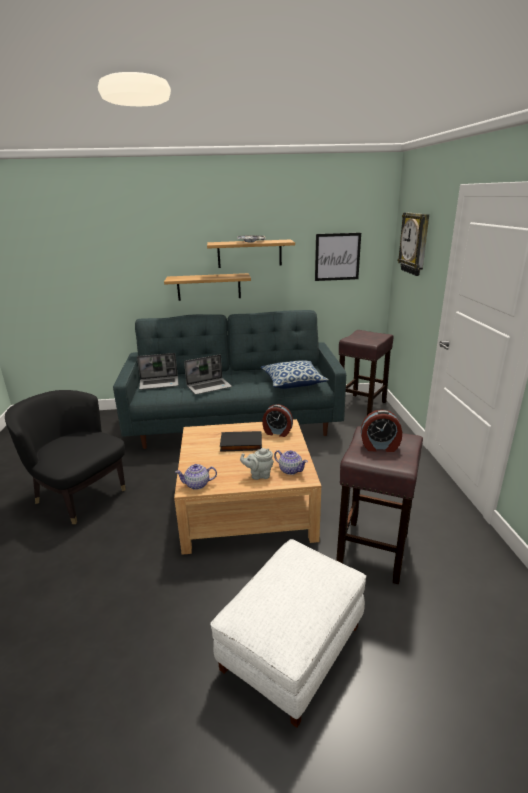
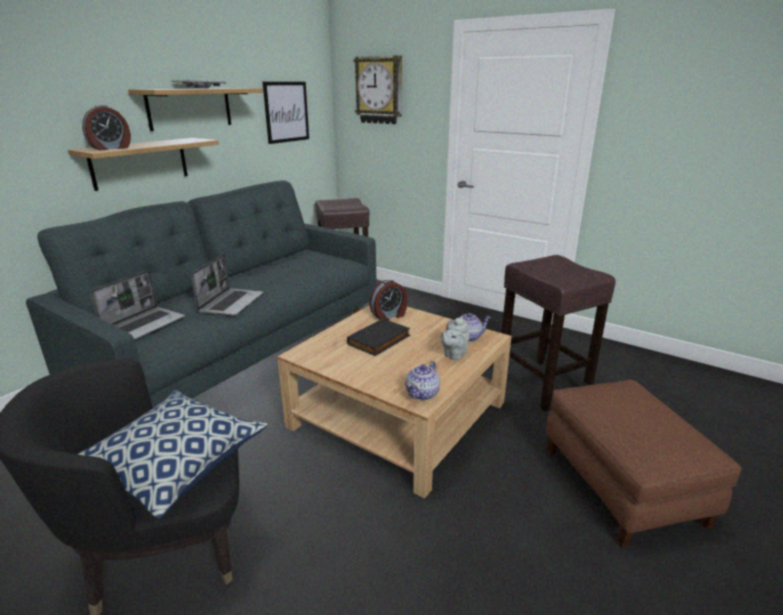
camera: 50 degrees left, 0 degrees up
white ottoman [210,539,367,728] -> brown ottoman [546,380,741,547]
pillow [260,360,329,389] -> pillow moved to [76,390,268,519]
alarm clock [361,410,402,452] -> alarm clock moved to [82,105,131,150]

